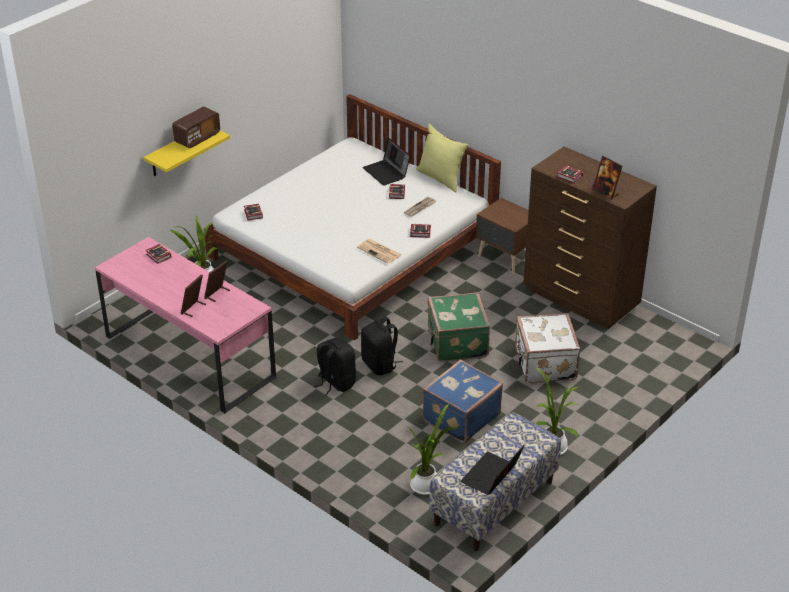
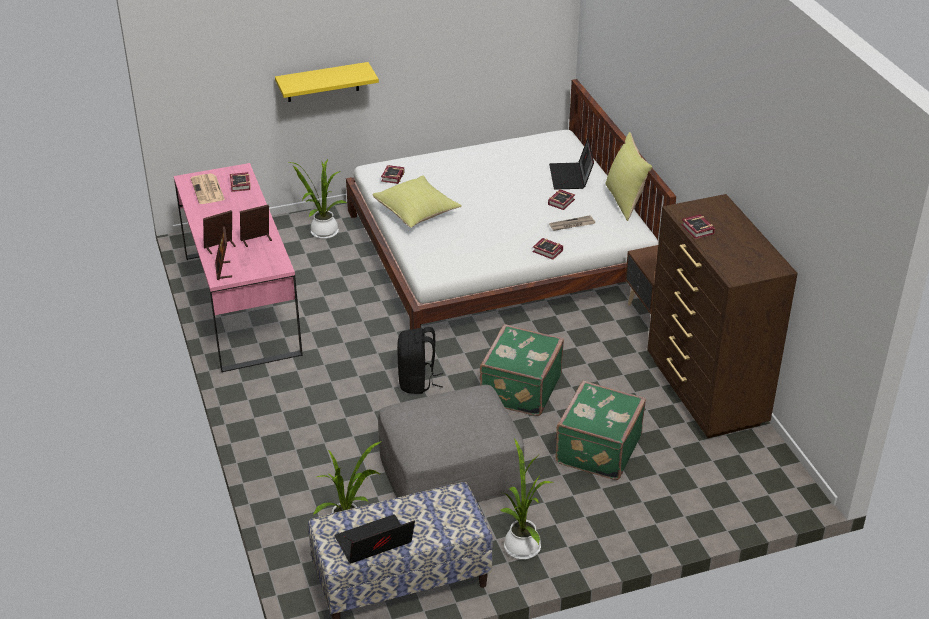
camera: 30 degrees right, 0 degrees up
radio [172,107,220,148] -> none
black backpack [314,337,356,396] -> none
newspaper [357,239,401,264] -> newspaper moved to [191,174,225,204]
blue suitcase [422,359,503,443] -> grey ottoman [378,385,524,502]
white suitcase [515,313,580,383] -> green suitcase [555,381,646,480]
picture frame [592,156,622,200] -> picture frame moved to [215,227,232,280]
none -> yellow pillow [372,175,462,228]

